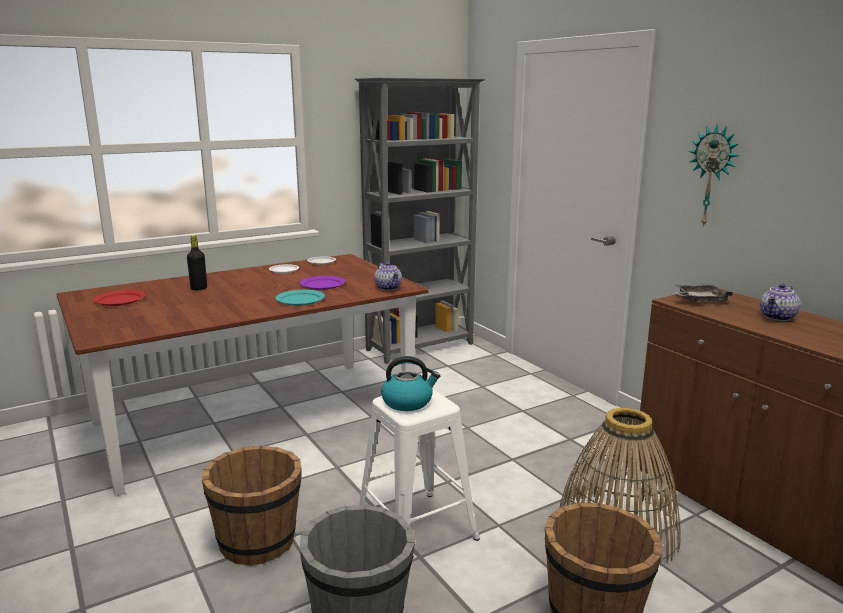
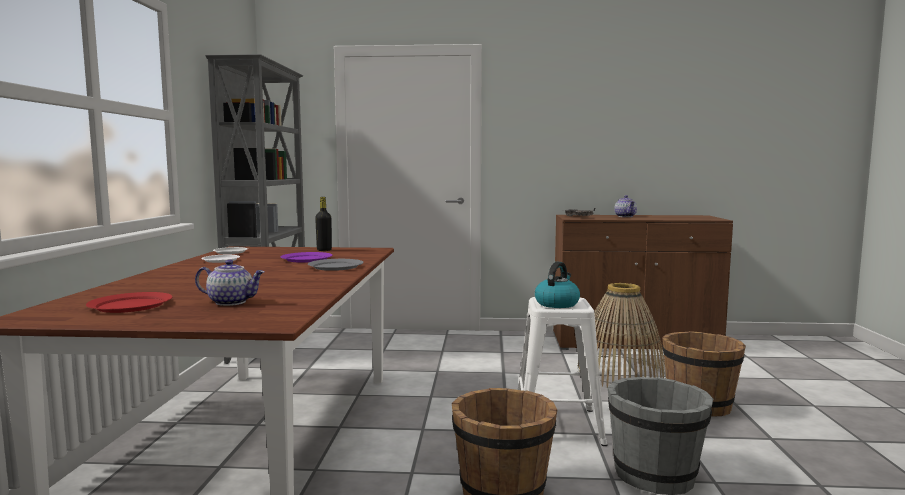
camera: 55 degrees left, 10 degrees down
black bottle [187,235,207,290] -> black bottle moved to [315,197,332,251]
turquoise plate [276,290,325,306] -> grey plate [308,259,364,271]
teapot [374,262,402,291] -> teapot moved to [195,260,265,306]
wall clock [689,124,739,227] -> none

